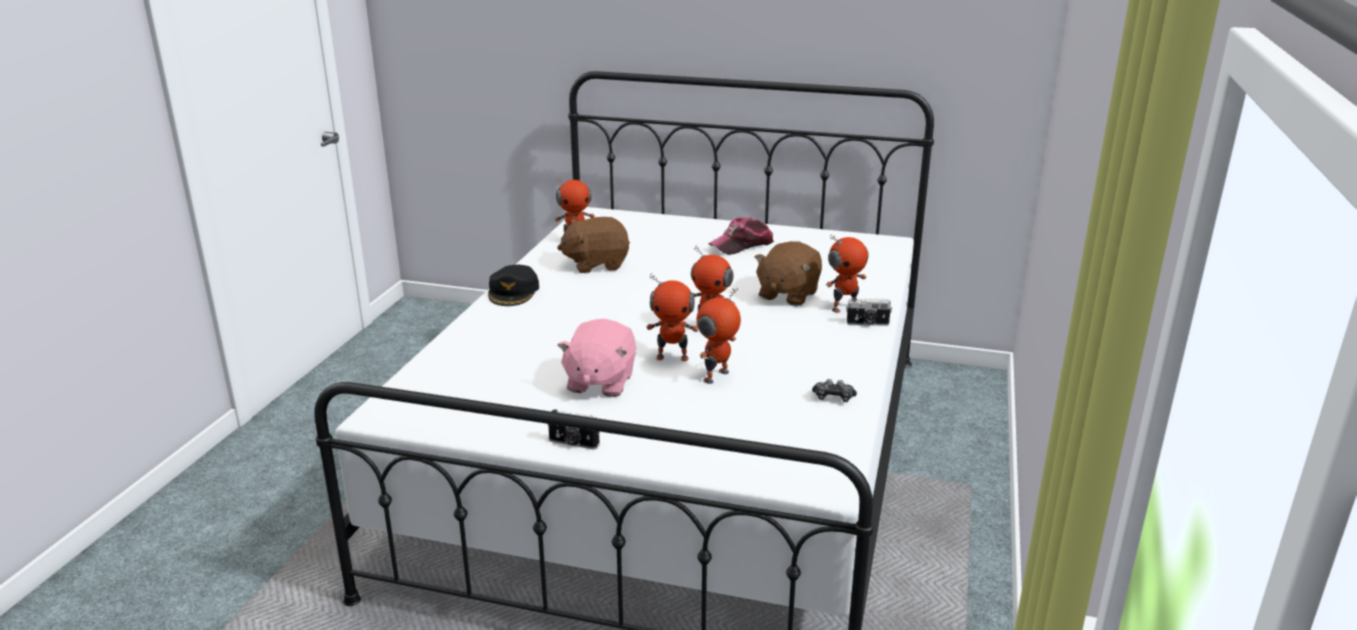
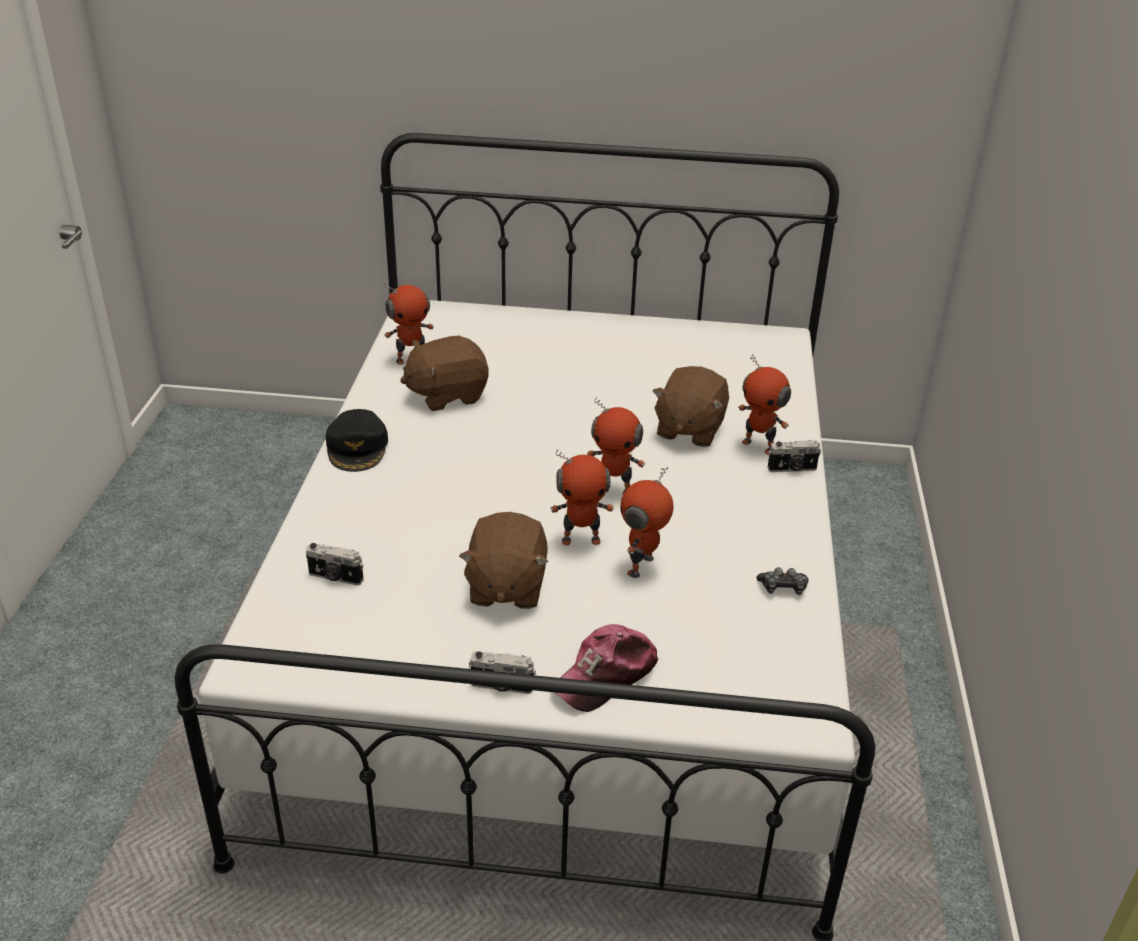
camera: 10 degrees left, 10 degrees up
pink plush toy [557,319,636,397] -> brown plush toy [459,512,548,609]
cap [708,217,774,255] -> cap moved to [555,624,659,712]
toy robot [826,234,869,313] -> toy robot turned 75 degrees clockwise [738,354,791,454]
none -> camera [306,543,364,586]

